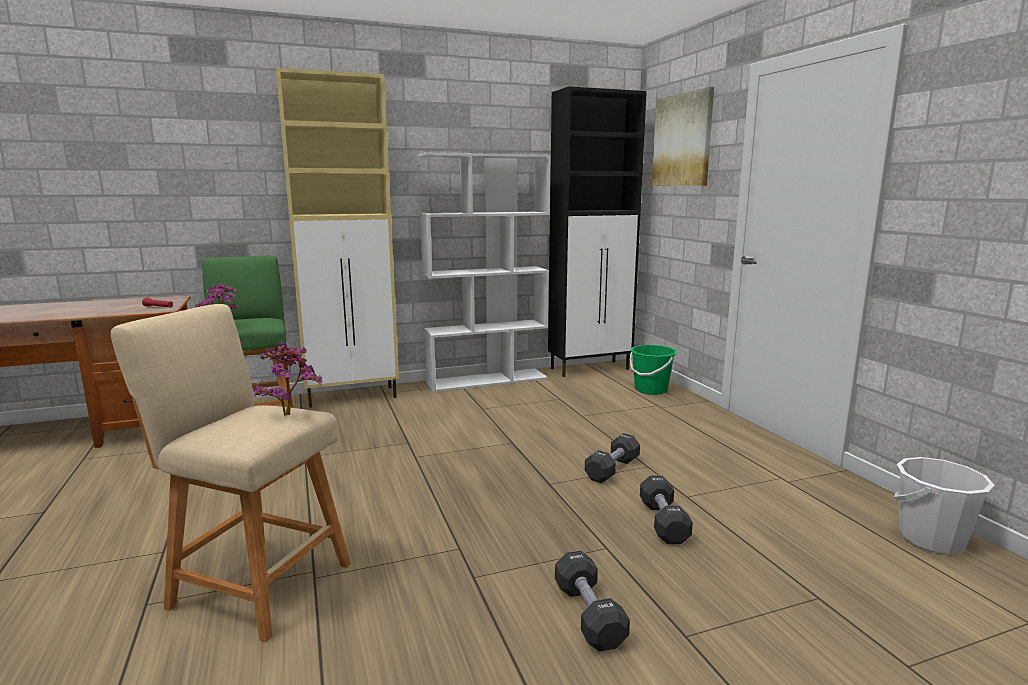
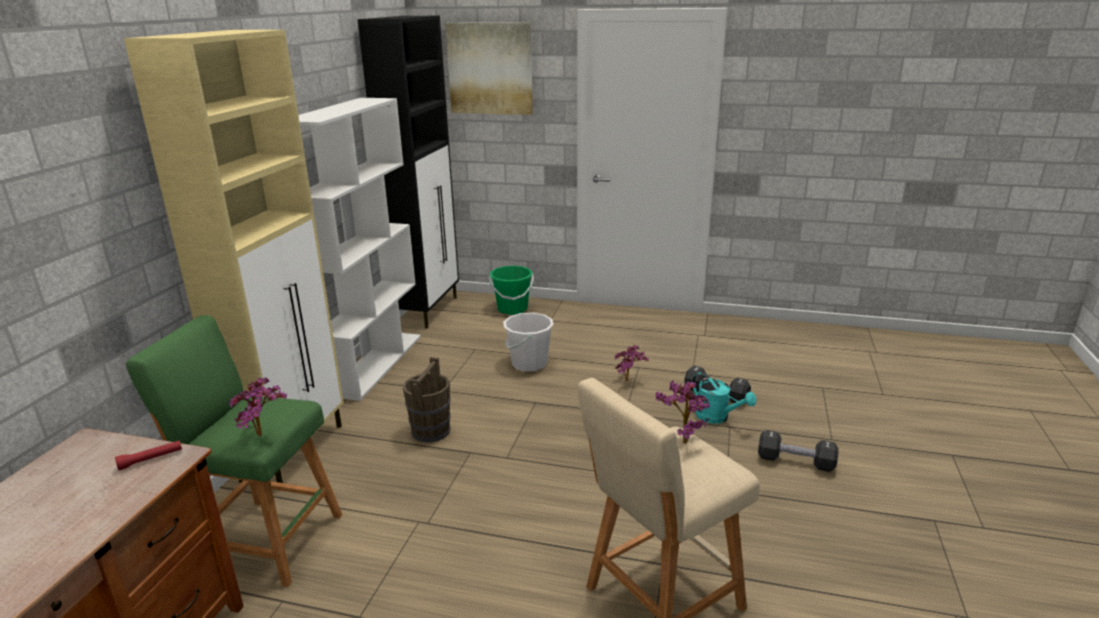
camera: 55 degrees left, 10 degrees up
black dumbbell [585,433,640,483] -> potted plant [615,345,648,381]
white bucket [894,457,994,554] -> white bucket moved to [503,313,554,372]
none -> brown bucket [403,357,451,443]
none -> turquoise watering can [692,372,756,424]

